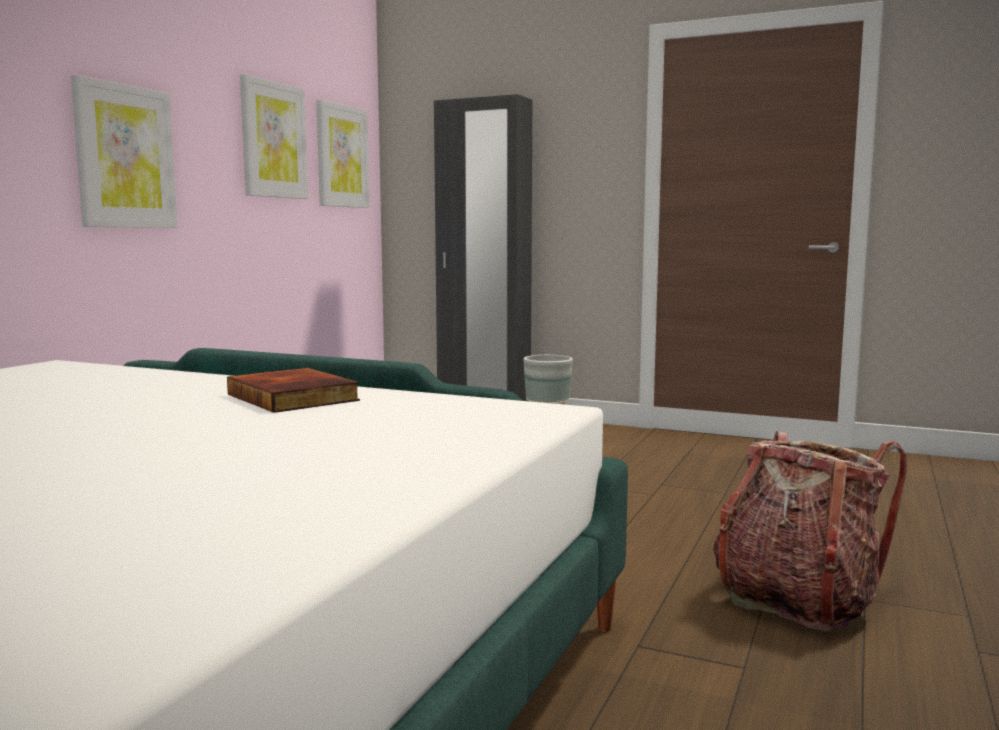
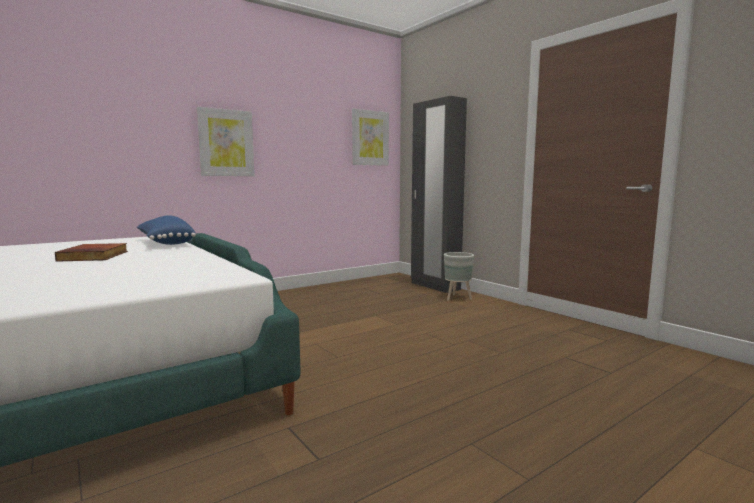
camera: 30 degrees right, 0 degrees up
book [227,368,360,413] -> book moved to [55,243,128,262]
picture [240,74,308,199] -> none
backpack [713,431,907,631] -> none
none -> blue pillow [137,215,196,245]

